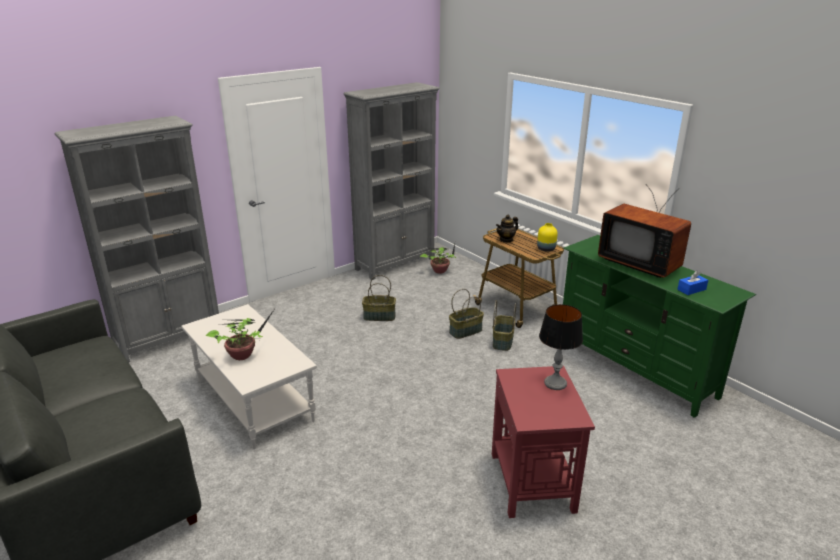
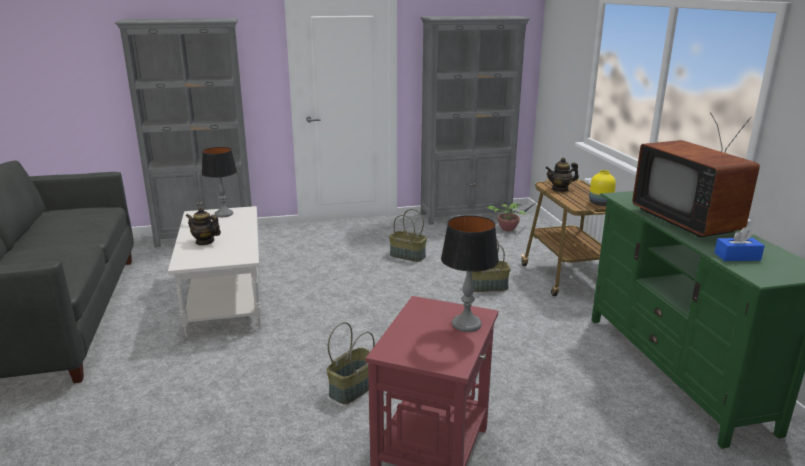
camera: 25 degrees right, 5 degrees down
potted plant [205,310,274,360] -> teapot [186,207,221,245]
basket [493,300,516,351] -> basket moved to [326,322,375,404]
none -> table lamp [202,147,237,217]

